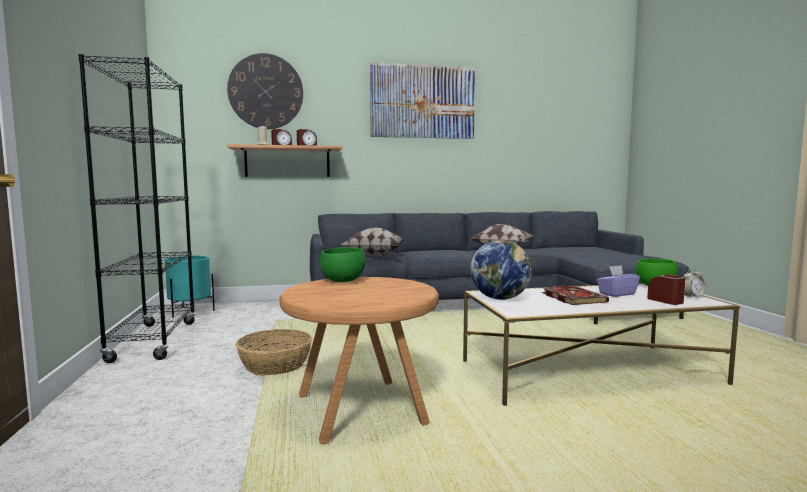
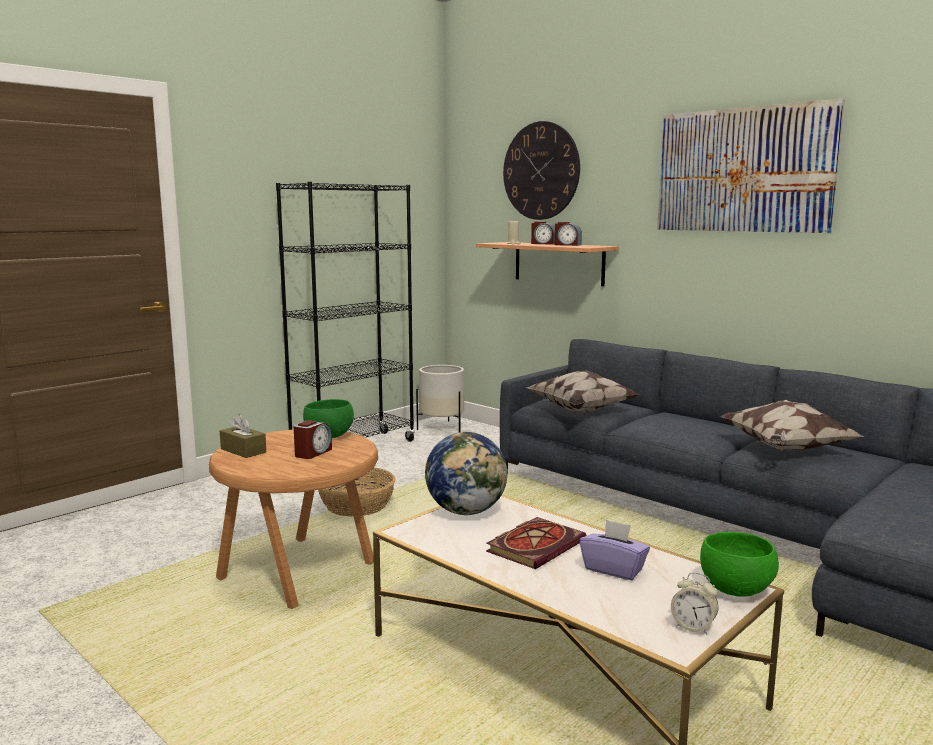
camera: 55 degrees right, 5 degrees up
turquoise planter [165,256,215,318] -> white planter [416,365,464,432]
alarm clock [647,274,685,305] -> alarm clock moved to [293,420,332,459]
none -> brown tissue box [220,414,266,458]

